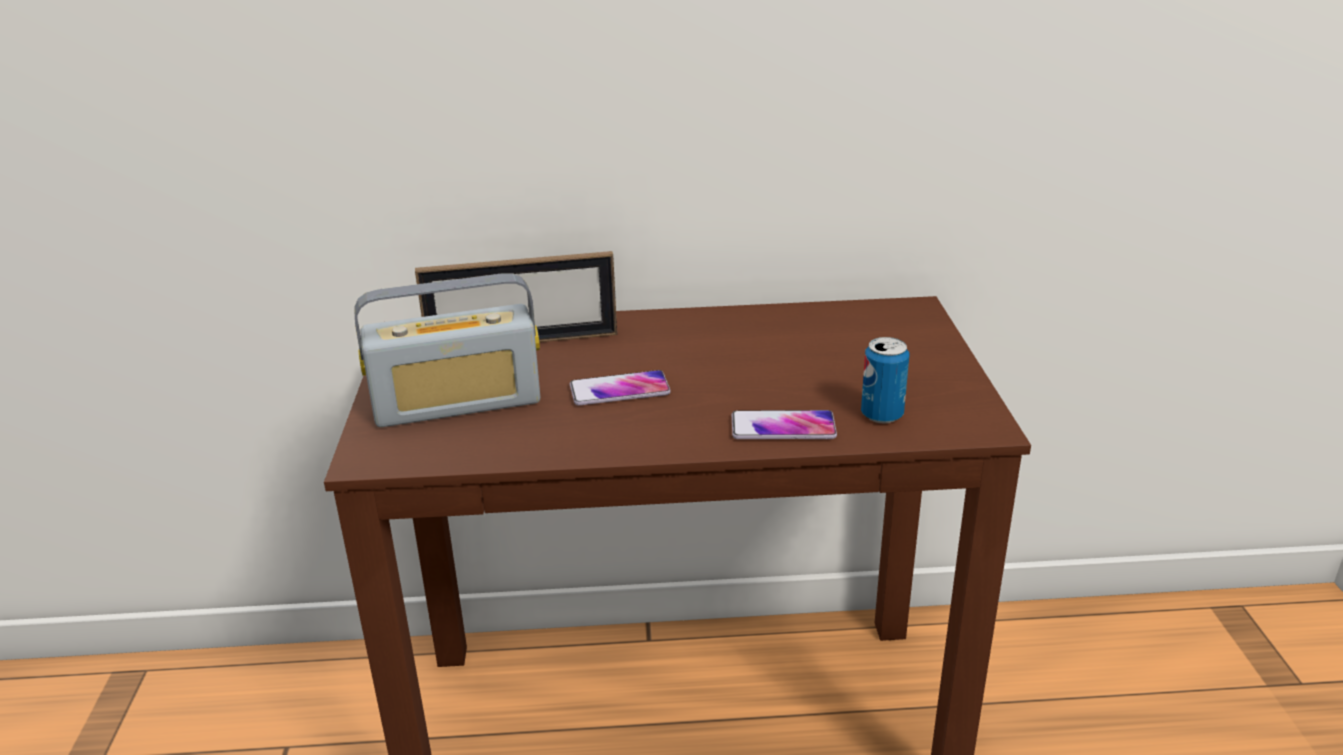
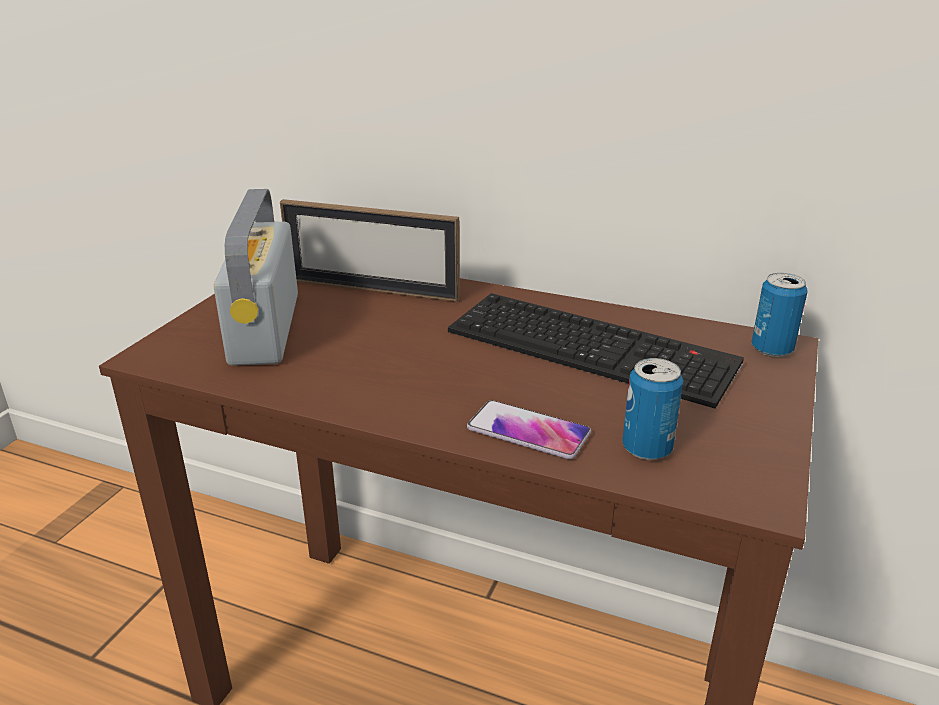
camera: 25 degrees right, 0 degrees up
radio [355,273,540,427] -> radio turned 75 degrees clockwise [214,189,298,366]
phone [570,370,671,405] -> none
none -> keyboard [448,293,744,409]
none -> can [752,273,807,357]

